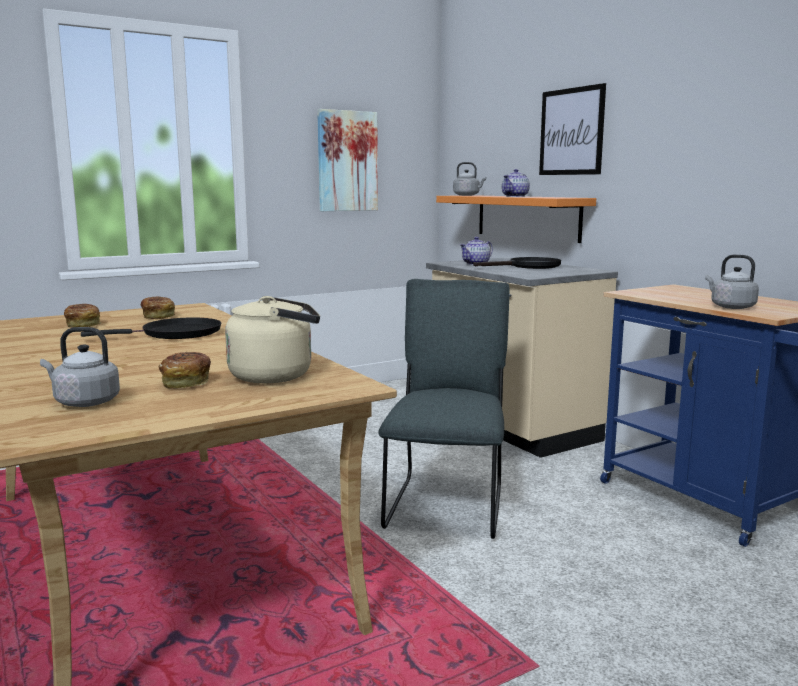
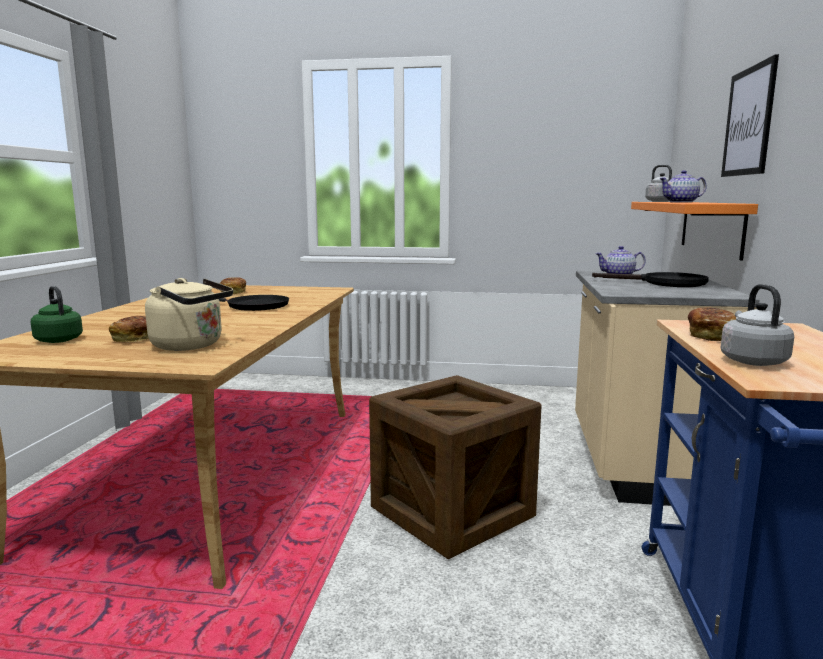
camera: 40 degrees right, 0 degrees up
grey kettle [40,327,120,407] -> green kettle [31,286,83,343]
bread [141,297,175,319] -> bread moved to [688,308,736,341]
picture [317,109,378,211] -> none
grey chair [378,279,510,539] -> crate [369,375,542,559]

